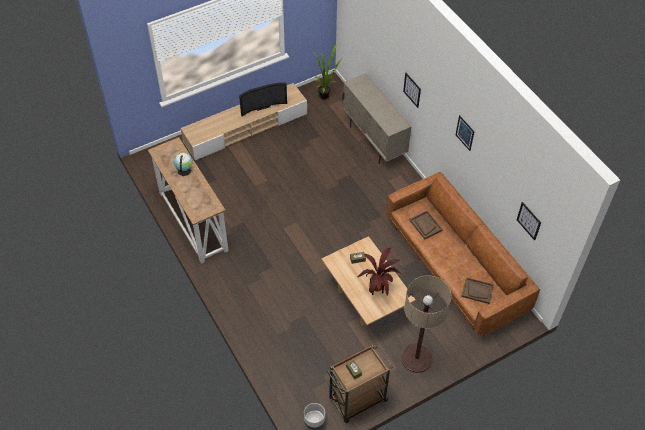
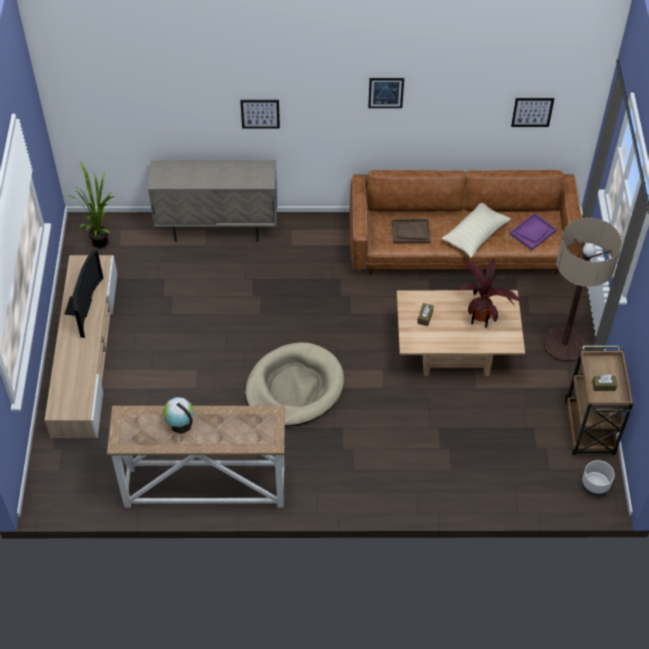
camera: 60 degrees left, 0 degrees up
brown tray [461,277,494,304] -> purple tray [510,213,557,251]
none -> beige dog bed [245,342,344,426]
none -> beige pillow [442,203,511,258]

